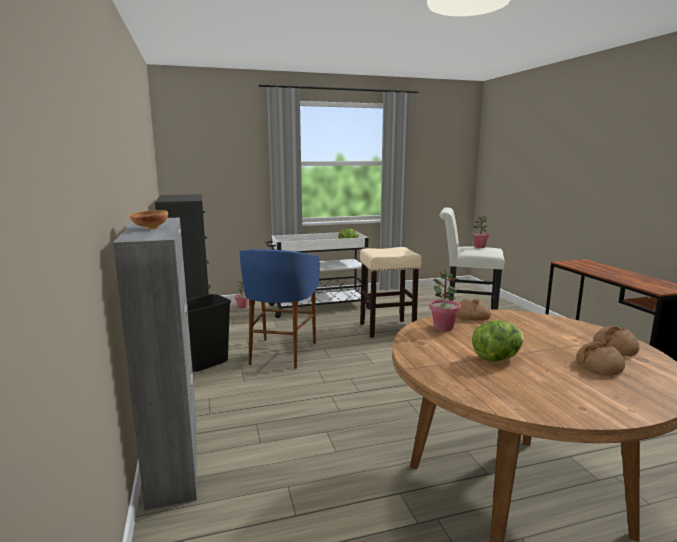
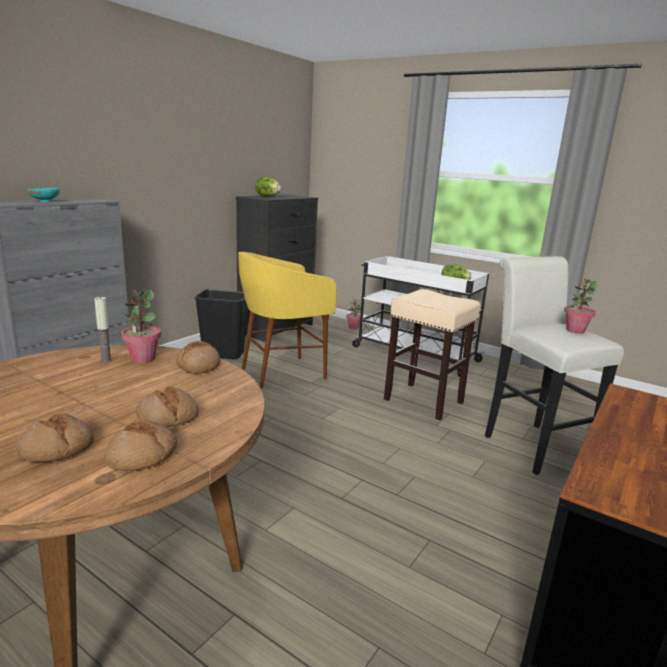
camera: 50 degrees right, 5 degrees up
brown bowl [130,210,168,229] -> turquoise bowl [27,188,60,202]
blue stool [240,249,319,369] -> yellow stool [238,252,336,388]
lettuce [472,321,524,362] -> lettuce moved to [255,177,281,197]
none -> candle [94,297,112,363]
none -> bread [136,387,199,427]

